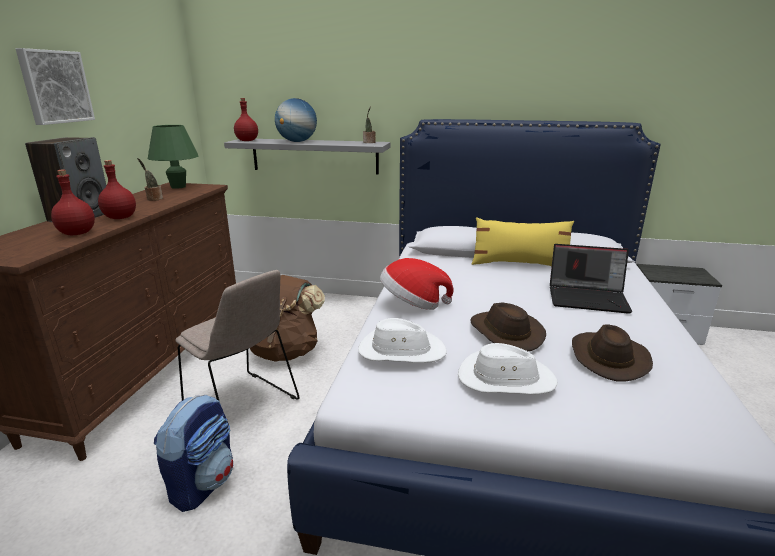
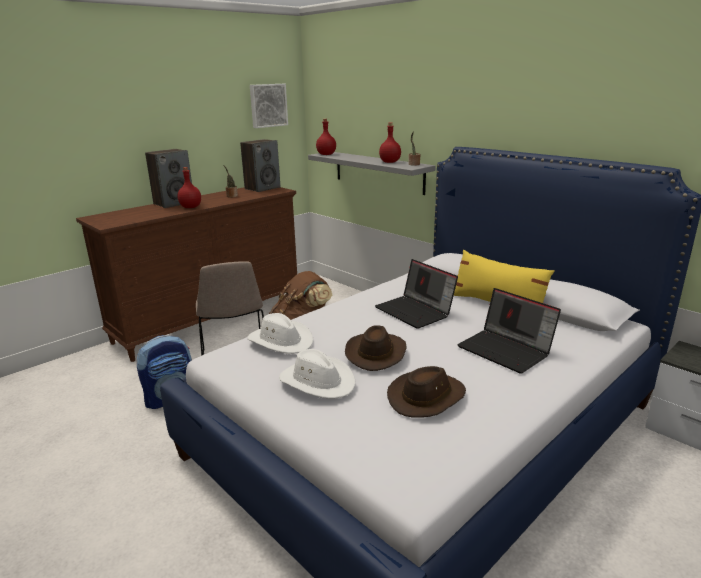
camera: 35 degrees right, 0 degrees up
picture [16,48,95,125] -> picture moved to [250,84,288,128]
red bottle [51,170,95,235] -> red bottle moved to [379,123,401,163]
green table lamp [148,125,199,189] -> speaker [240,139,280,192]
globe [275,98,317,142] -> none
hat [380,258,454,310] -> none
none -> laptop [375,259,458,329]

